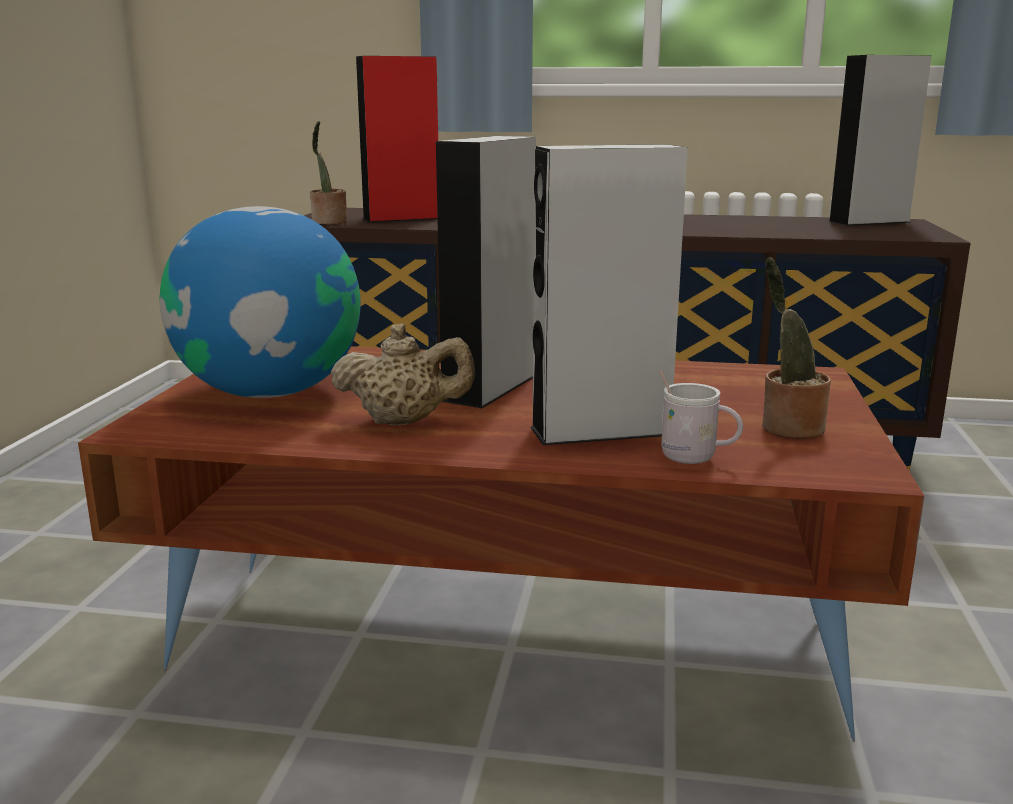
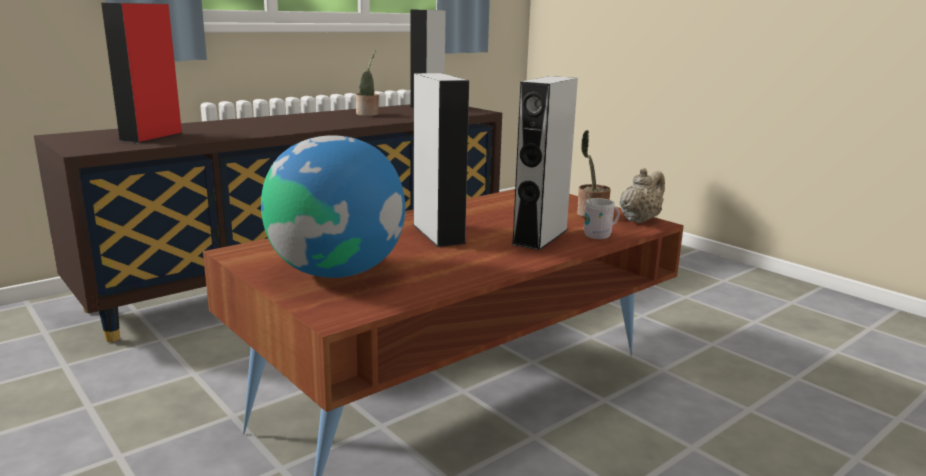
camera: 50 degrees left, 0 degrees up
potted plant [310,121,347,224] -> potted plant moved to [356,50,379,116]
beige teapot [331,323,476,425] -> beige teapot moved to [620,168,665,223]

